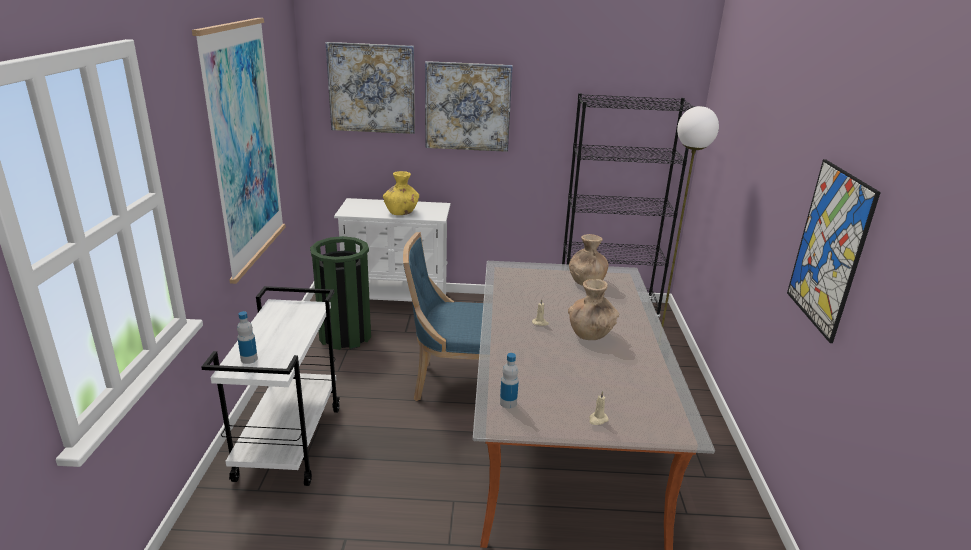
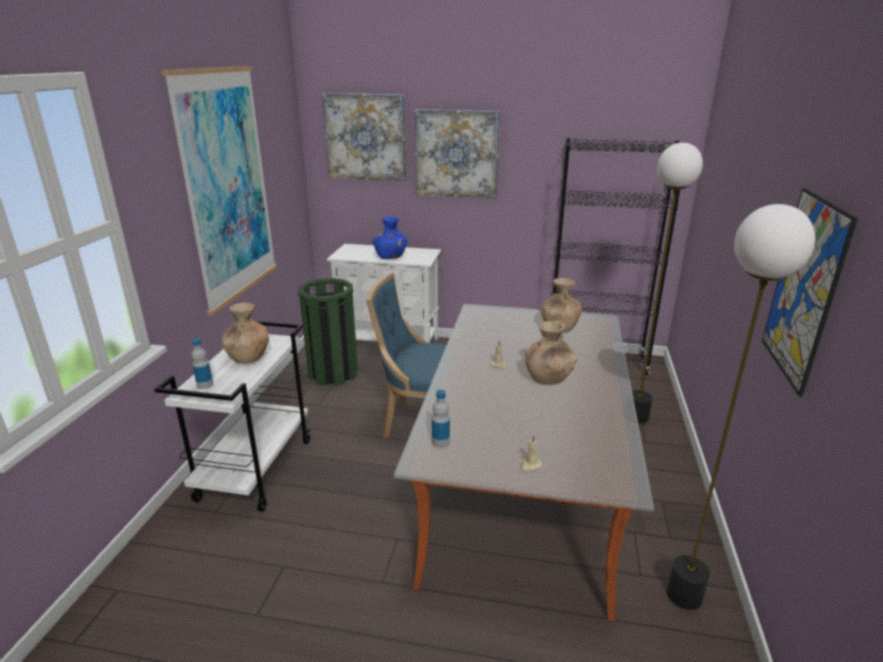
camera: 10 degrees right, 0 degrees up
yellow vase [383,171,419,215] -> blue vase [372,217,408,259]
none -> brown vase [222,303,269,364]
none -> floor lamp [666,204,815,610]

